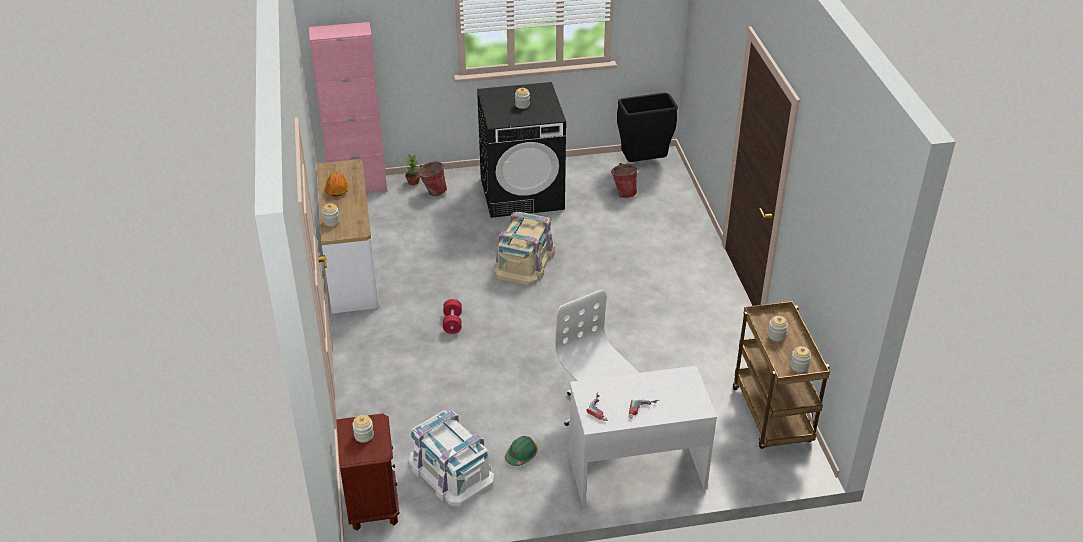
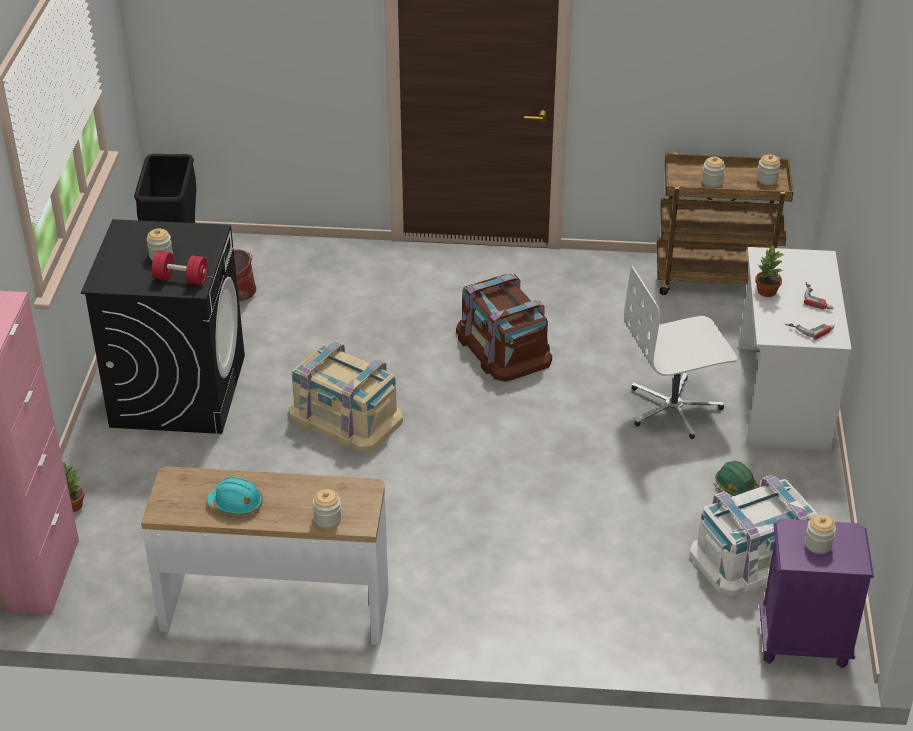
camera: 75 degrees left, 0 degrees up
orange hard hat [324,173,349,197] -> turquoise hard hat [207,477,263,515]
brown nightstand [336,414,400,531] -> purple nightstand [760,519,874,669]
bucket [418,162,447,196] -> none
red dumbbell [443,299,462,334] -> red dumbbell moved to [152,251,208,285]
none -> brown storage box [456,274,552,382]
none -> potted plant [755,244,785,297]

